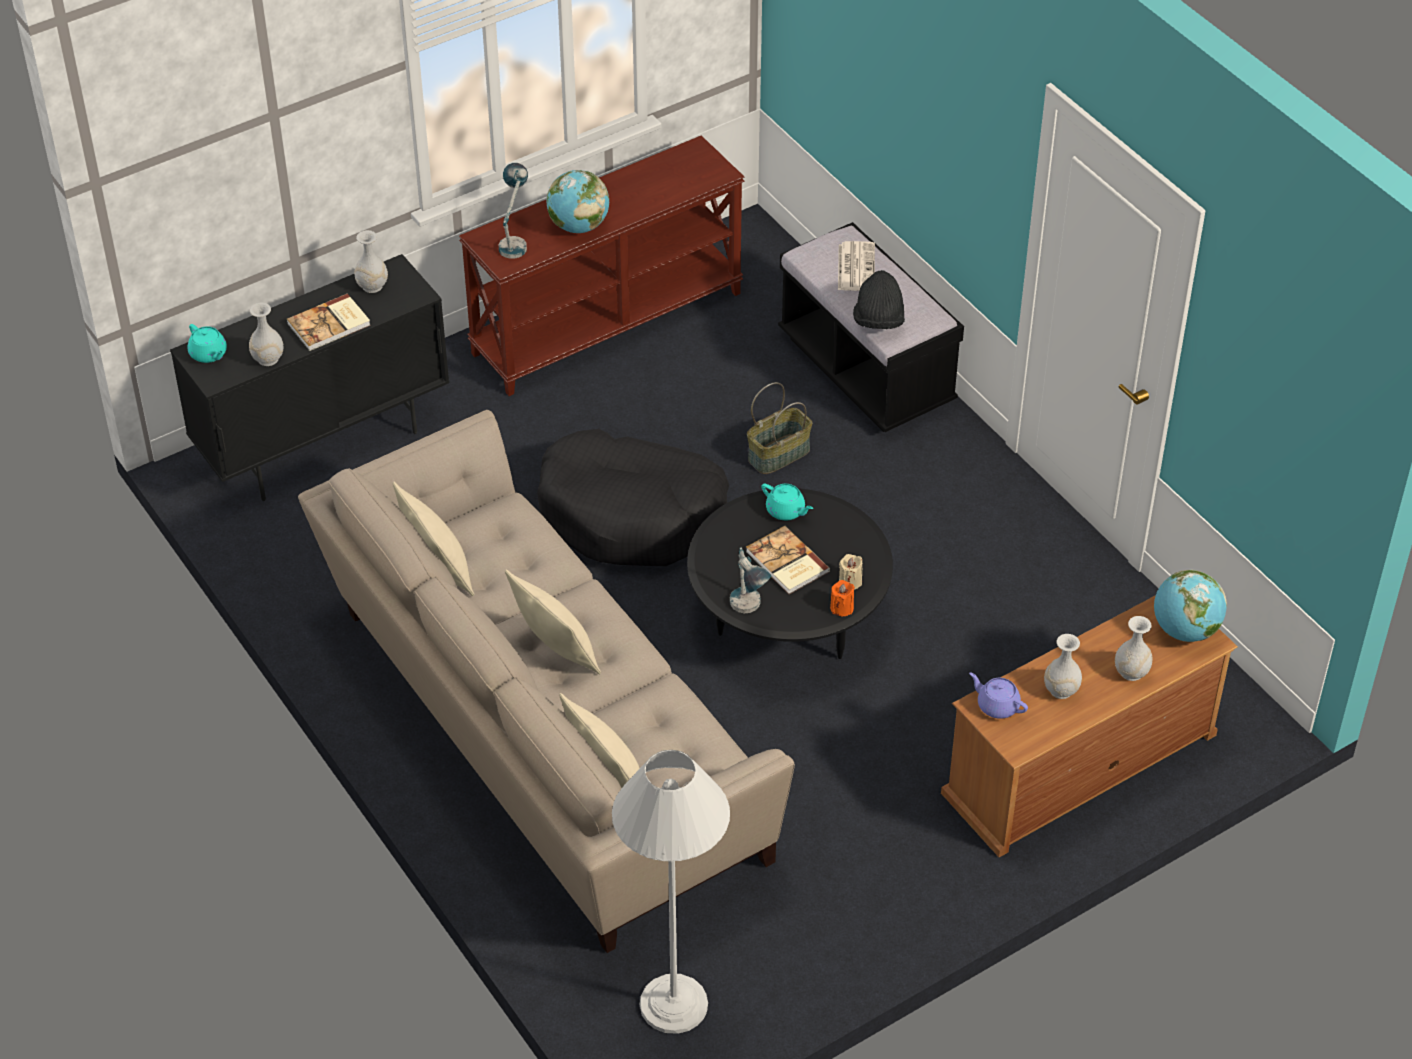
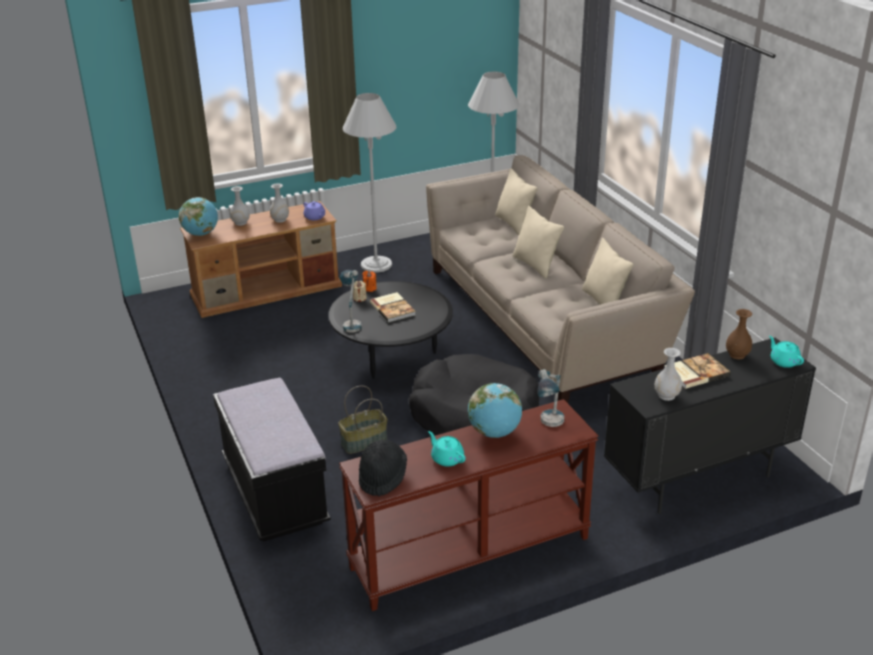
camera: 170 degrees left, 15 degrees down
white vase [249,303,283,366] -> brown vase [726,309,752,359]
table lamp [730,547,771,613] -> table lamp moved to [340,270,362,332]
turquoise teapot [761,483,813,520] -> turquoise teapot moved to [428,431,466,467]
newspaper [838,241,875,291] -> none
black hat [853,270,905,329] -> black hat moved to [359,440,407,496]
none -> white floor lamp [343,93,396,273]

